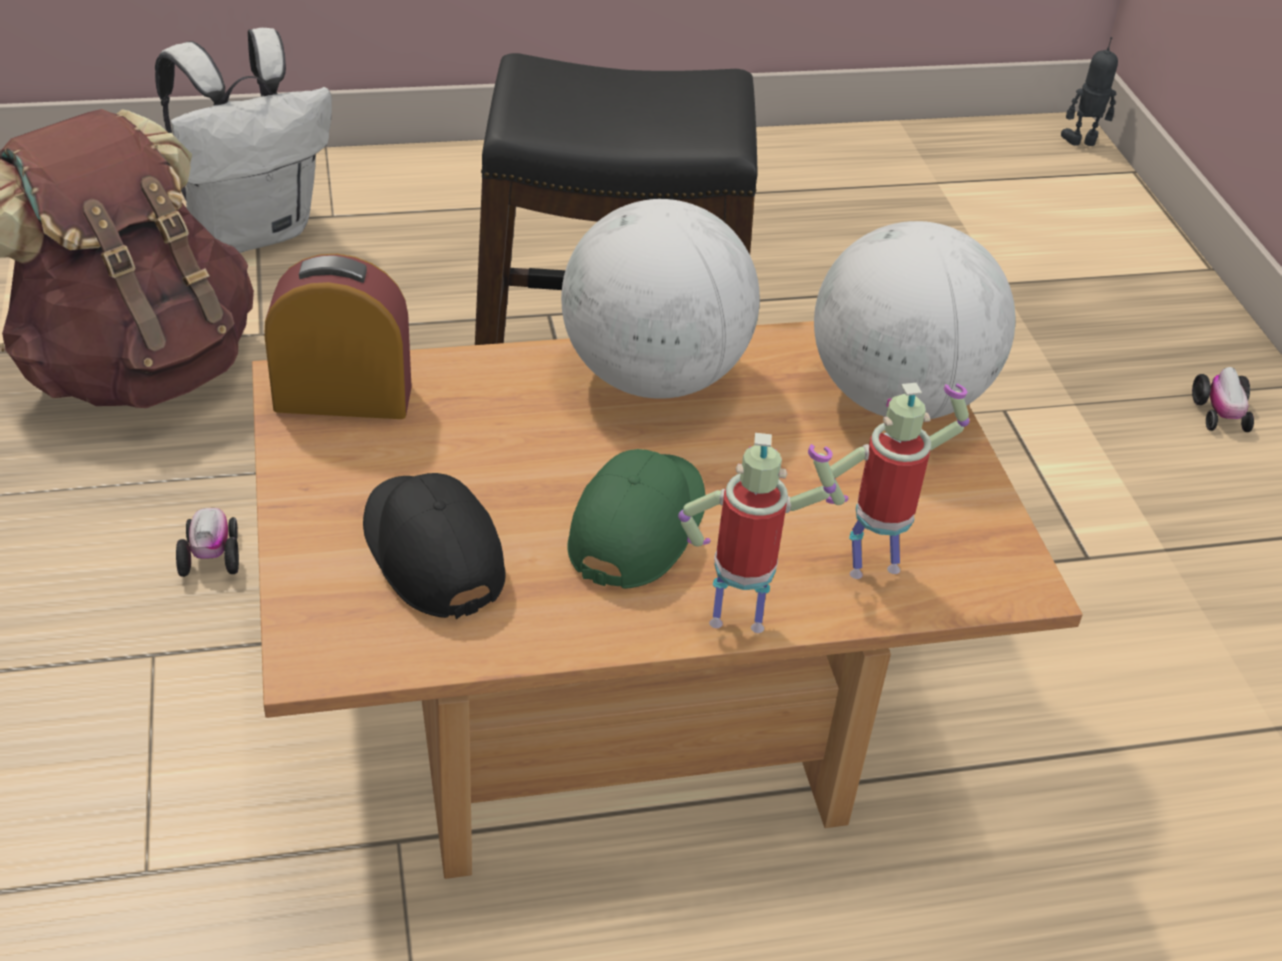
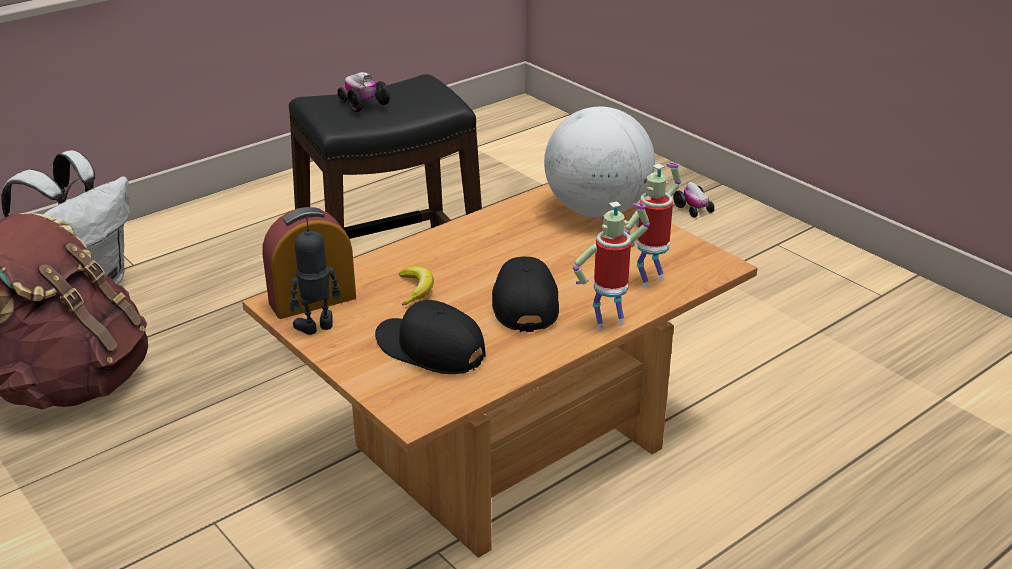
camera: 25 degrees left, 10 degrees down
toy car [176,508,239,577] -> toy car moved to [337,72,390,112]
globe [561,199,760,399] -> none
green cap [567,449,706,589] -> black cap [492,256,559,332]
toy robot [1061,37,1118,146] -> toy robot moved to [290,217,341,335]
none -> banana [399,266,434,306]

